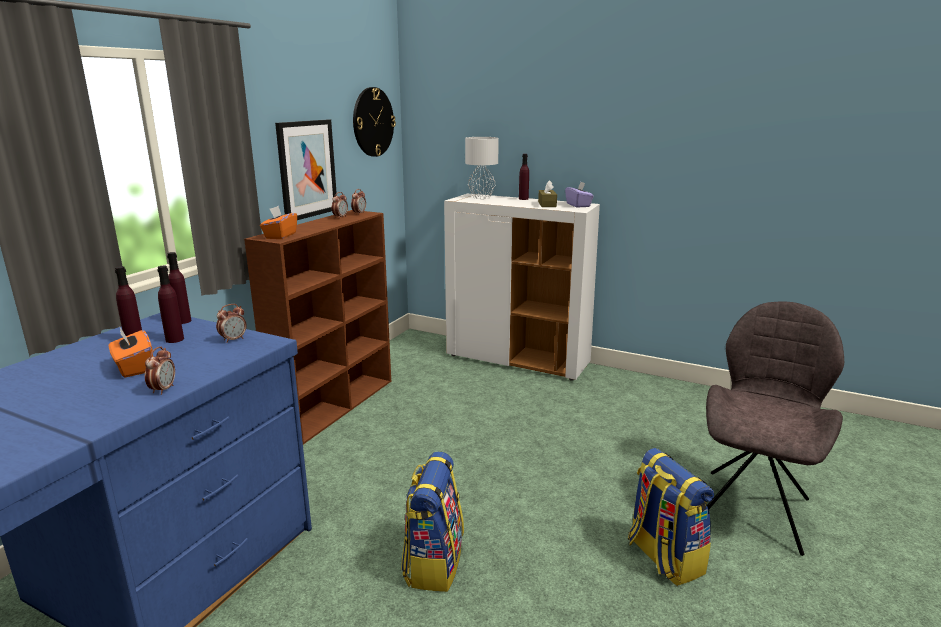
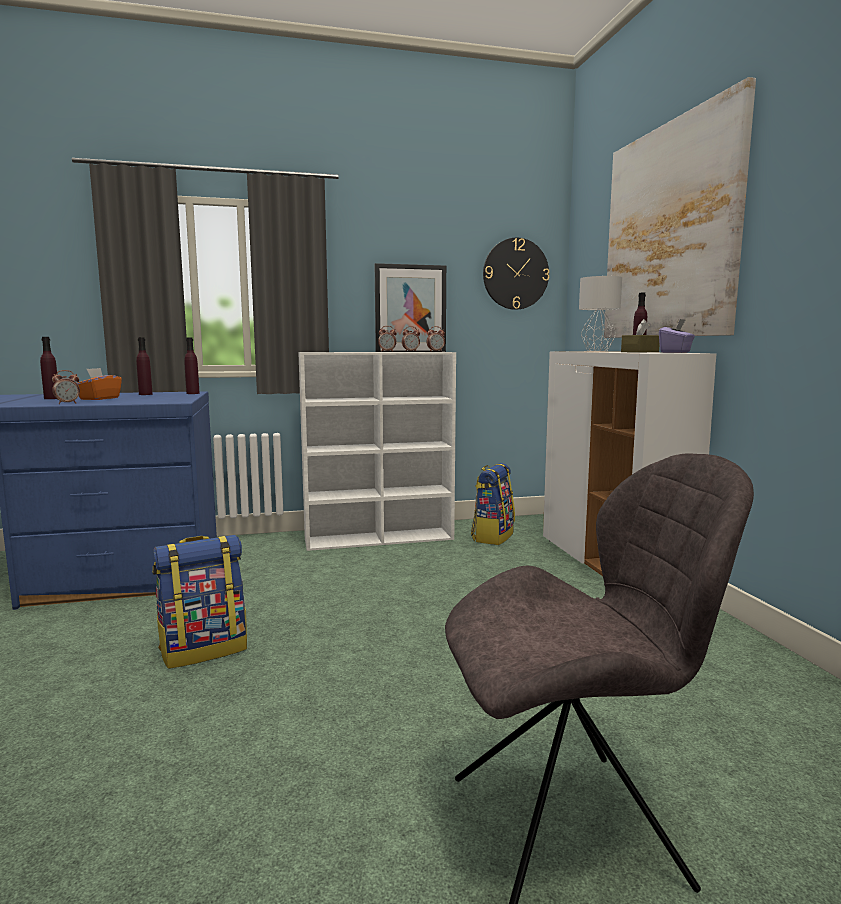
camera: 50 degrees right, 10 degrees down
purple bottle [157,266,184,343] -> purple bottle moved to [40,337,57,399]
alarm clock [216,304,247,343] -> alarm clock moved to [378,326,397,352]
brown bookcase [244,210,391,444] -> white bookcase [298,352,456,551]
orange tissue box [260,206,297,239] -> none
backpack [628,448,714,586] -> backpack moved to [471,463,515,545]
none -> picture [604,77,756,338]

